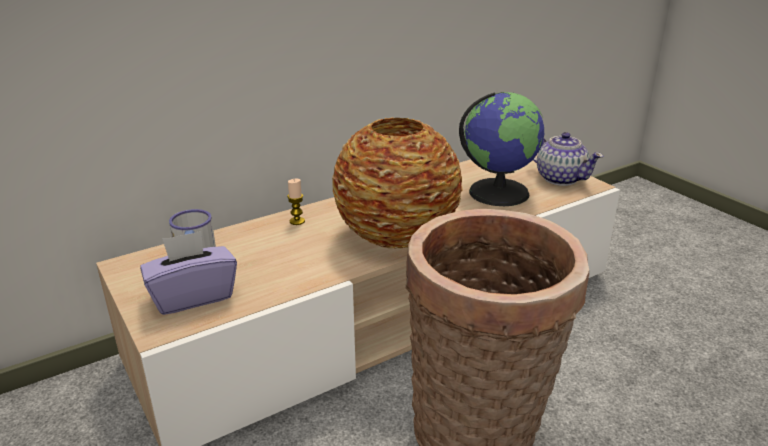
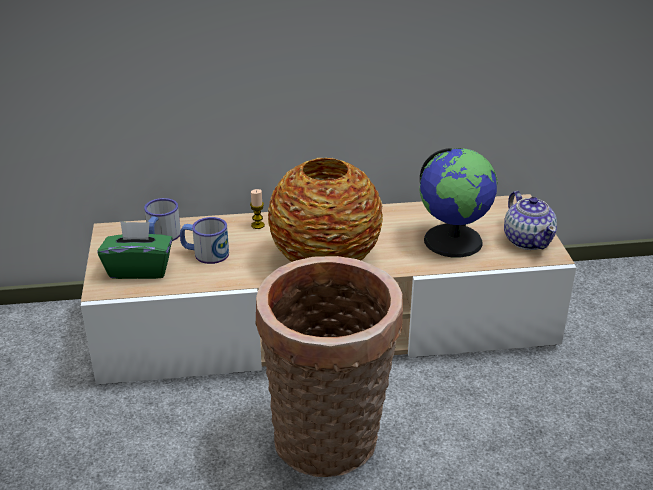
camera: 25 degrees right, 5 degrees up
purple tissue box [140,231,237,315] -> green tissue box [98,221,173,279]
none -> mug [180,217,229,264]

